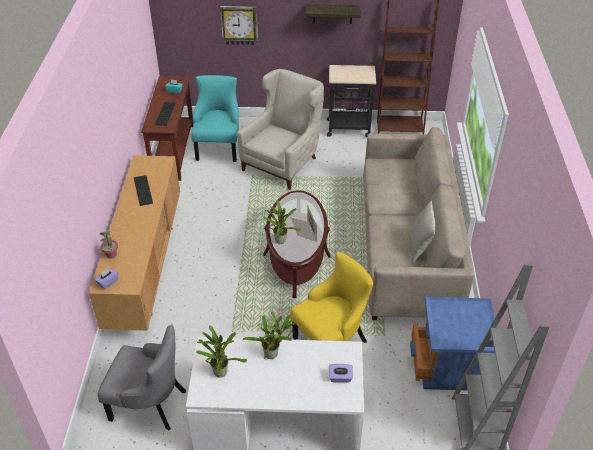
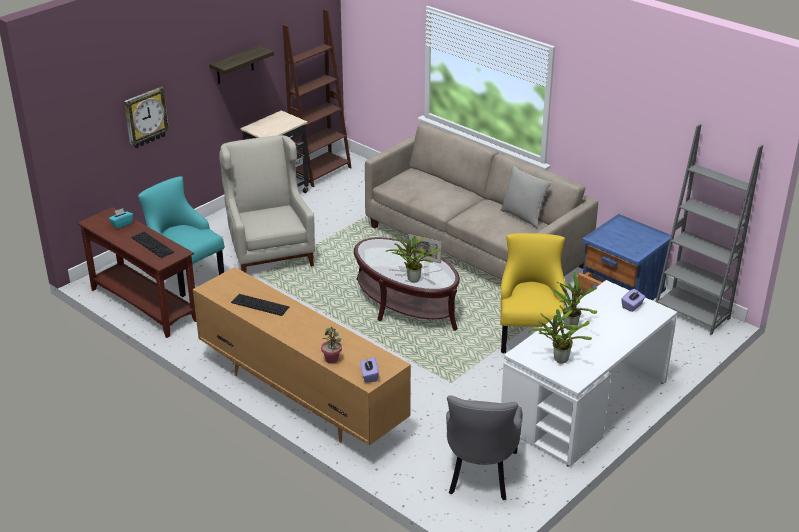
camera: 50 degrees left, 10 degrees down
grey chair [98,324,186,431] -> grey chair turned 135 degrees clockwise [446,395,523,500]

